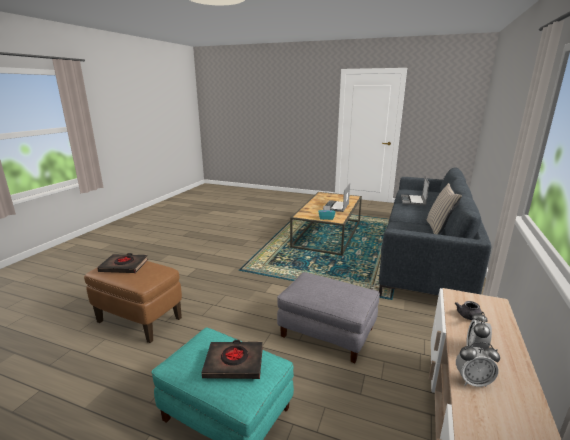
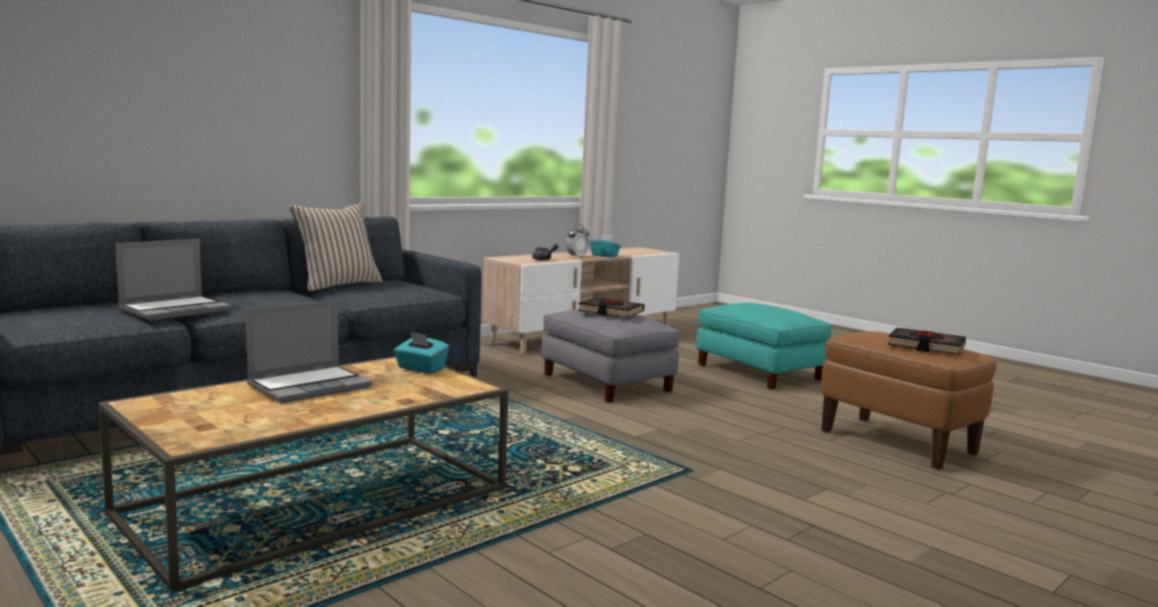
camera: 155 degrees left, 10 degrees down
black book [202,340,263,379] -> black book moved to [578,298,644,317]
alarm clock [456,342,500,387] -> turquoise tissue box [590,234,621,257]

